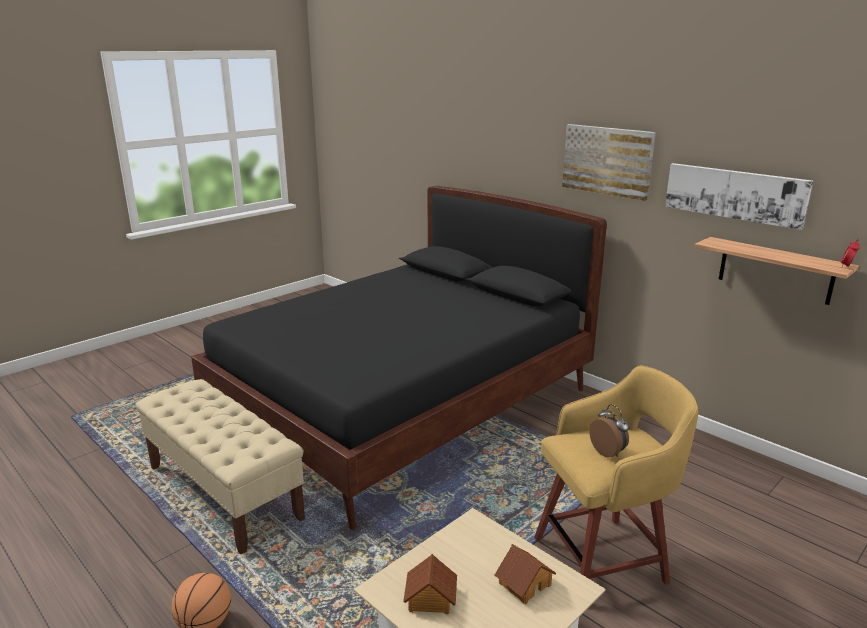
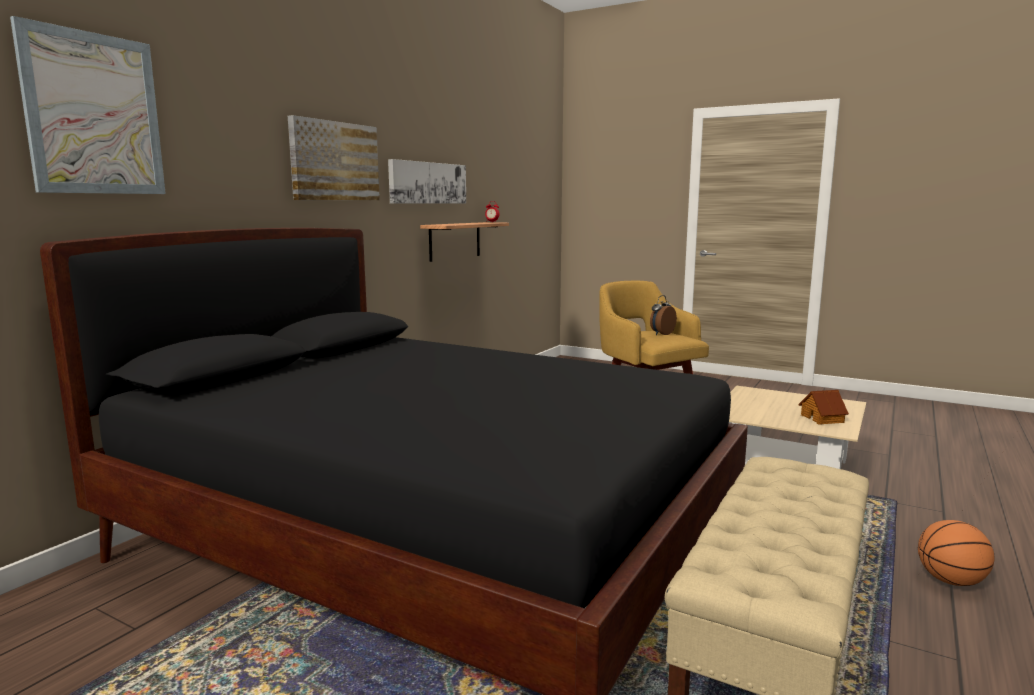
camera: 105 degrees left, 10 degrees down
toy house [495,544,556,604] -> none
none -> picture [10,16,166,194]

